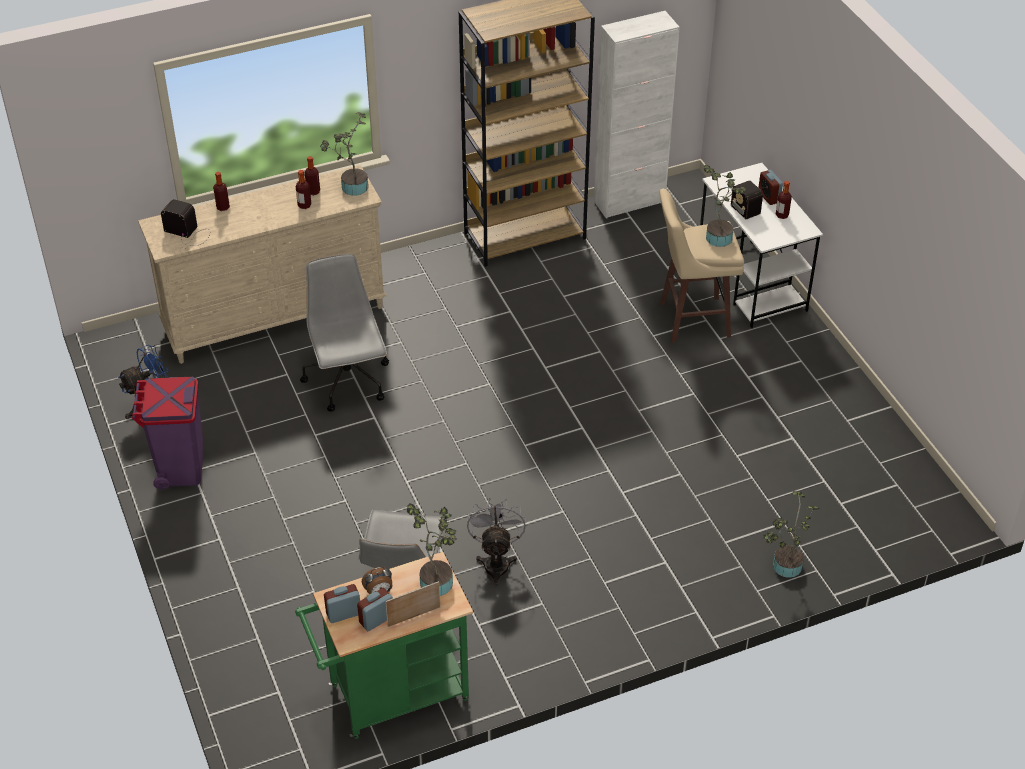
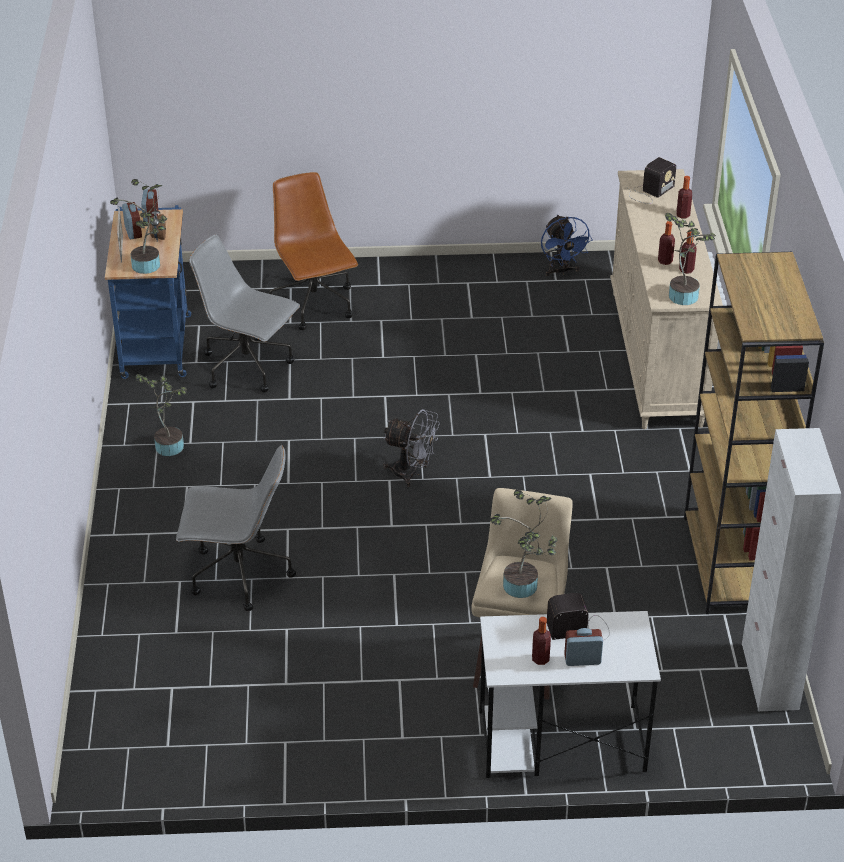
camera: 110 degrees right, 5 degrees down
purple trash can [132,377,203,490] -> none
green cart [295,552,473,739] -> blue cart [105,205,191,379]
grey office chair [300,254,389,412] -> grey office chair moved to [176,445,296,611]
grey fan [467,498,526,586] -> grey fan moved to [383,409,440,487]
potted plant [763,491,819,578] -> potted plant moved to [136,374,187,456]
none -> brown office chair [269,172,358,330]

